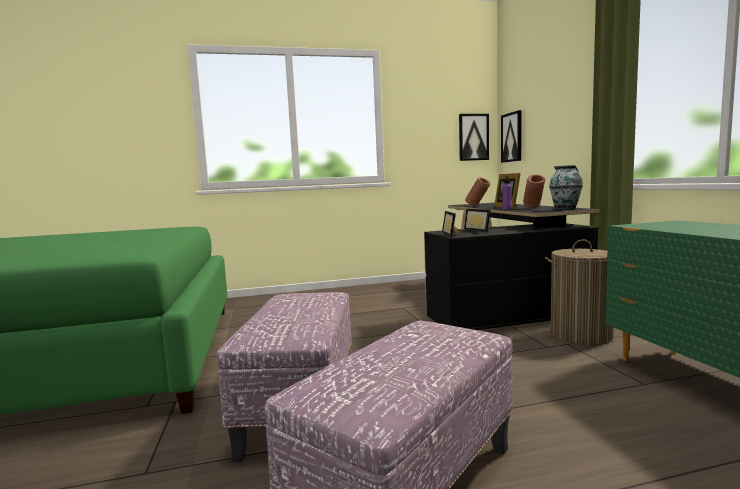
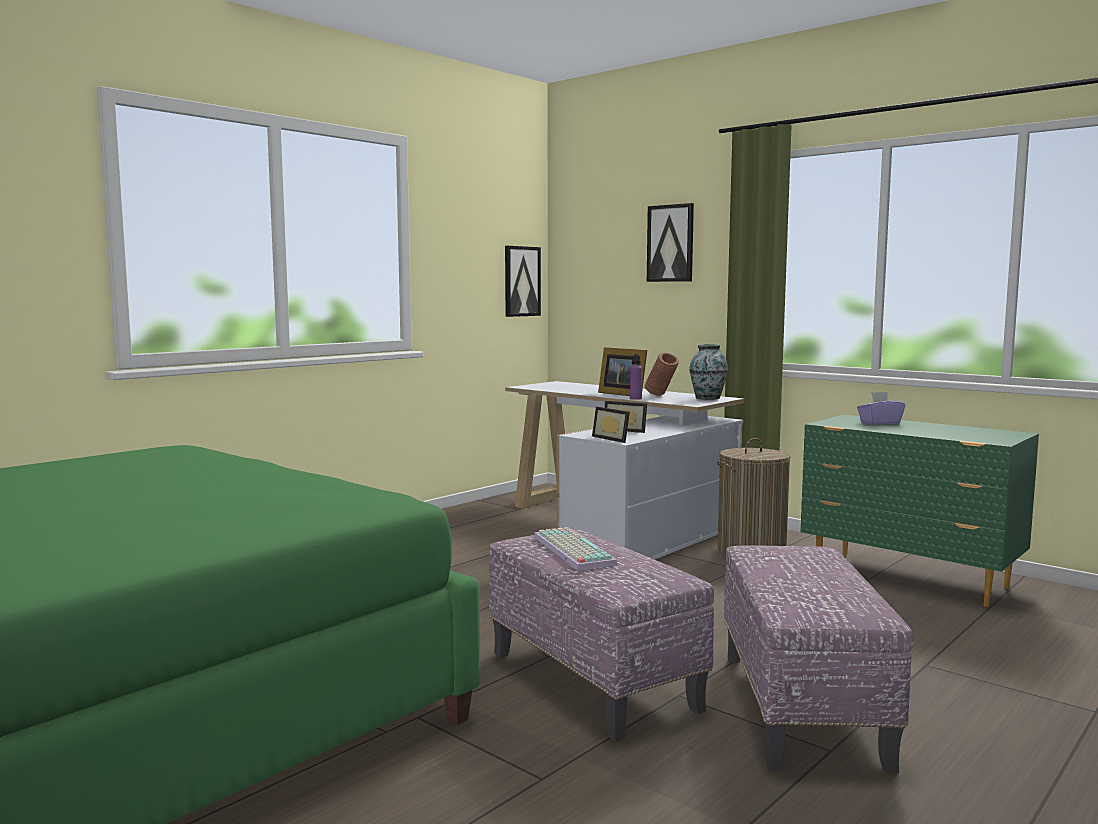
camera: 35 degrees left, 0 degrees up
black desk [424,203,600,330] -> white desk [505,381,744,560]
brown vase [465,177,490,206] -> none
picture [501,110,522,163] -> picture moved to [647,203,694,282]
none -> keyboard [534,527,617,570]
none -> purple tissue box [857,392,905,425]

